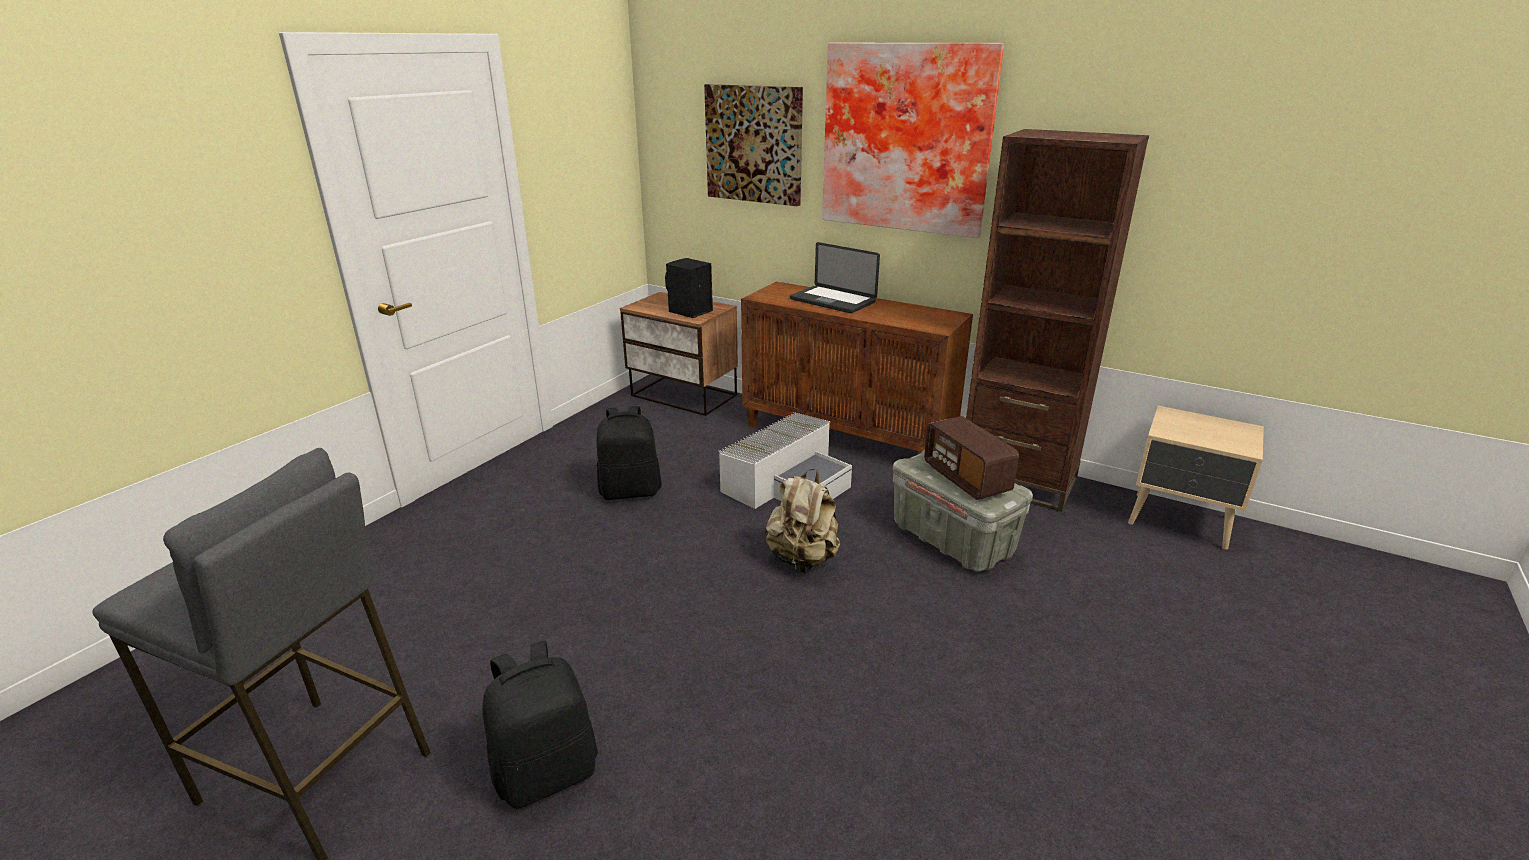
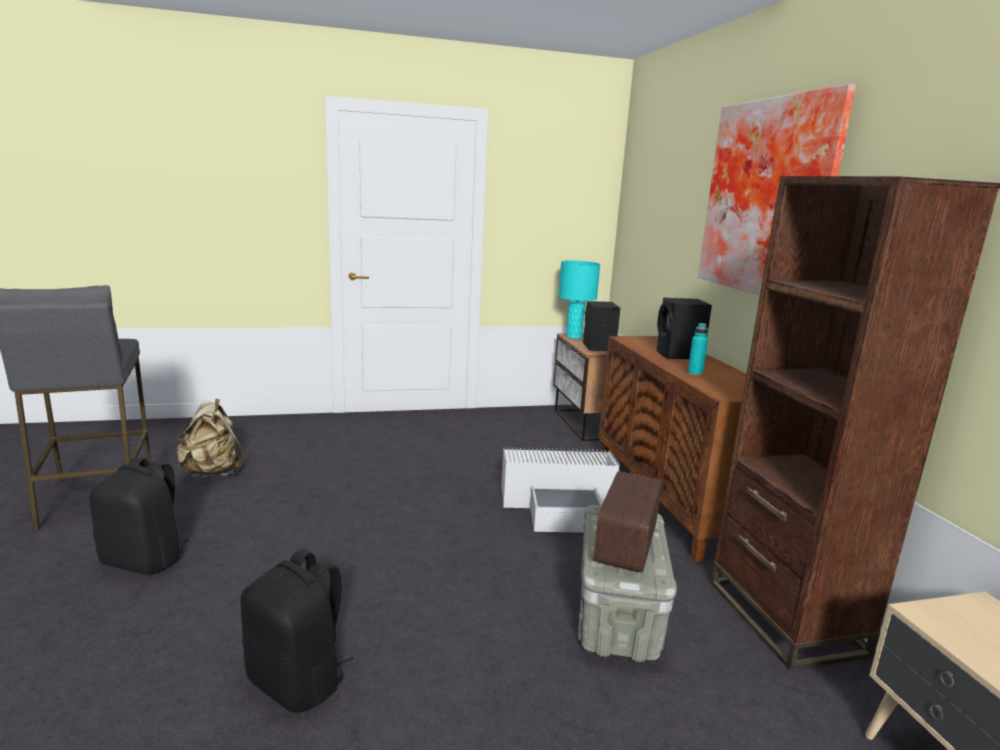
camera: 45 degrees right, 10 degrees down
black backpack [597,406,662,500] -> black backpack moved to [240,549,354,713]
picture [704,84,803,206] -> none
beige backpack [765,469,840,573] -> beige backpack moved to [177,399,242,476]
laptop [790,242,880,313] -> black speaker [657,297,712,359]
none -> turquoise table lamp [558,260,600,339]
none -> turquoise bottle [687,323,708,376]

